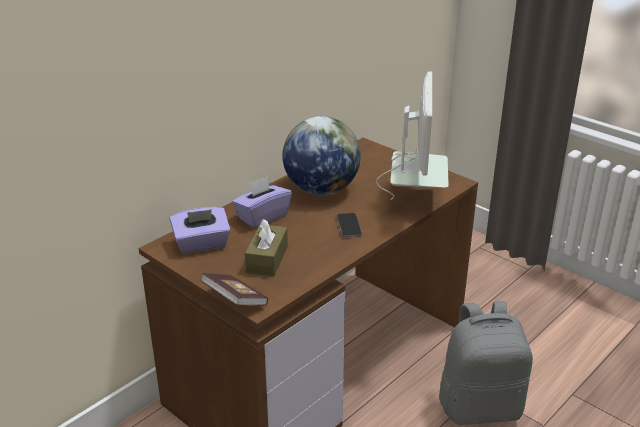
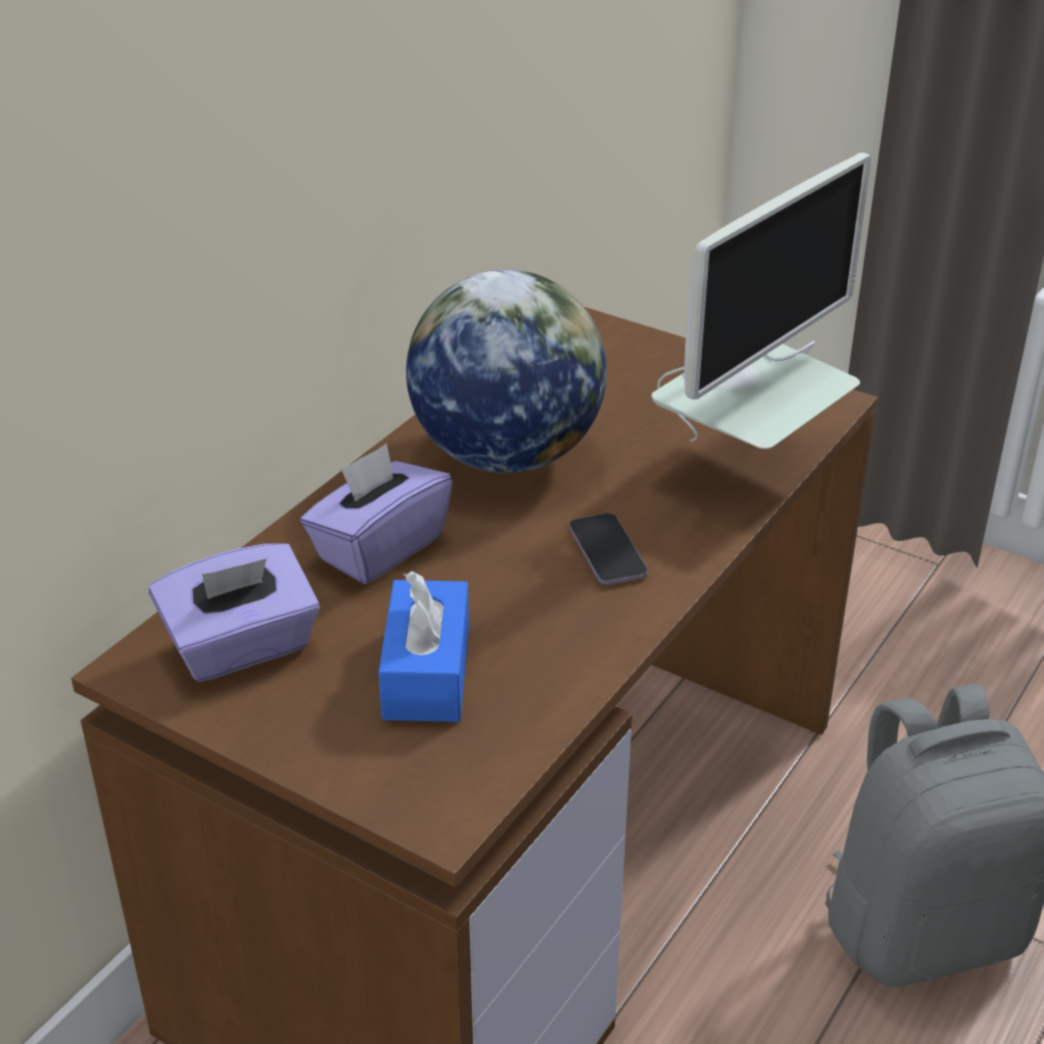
camera: 10 degrees left, 5 degrees up
book [200,273,268,306] -> none
brown tissue box [245,219,288,276] -> blue tissue box [379,571,469,722]
monitor [376,71,449,200] -> monitor turned 45 degrees clockwise [651,153,871,449]

